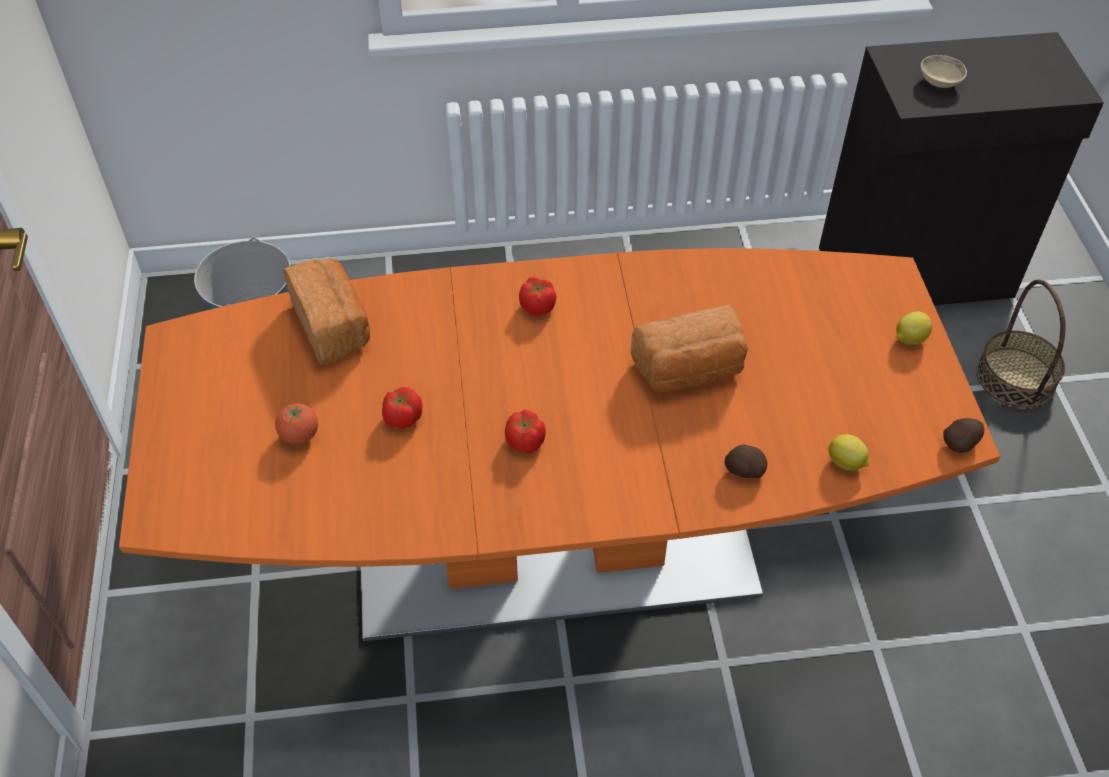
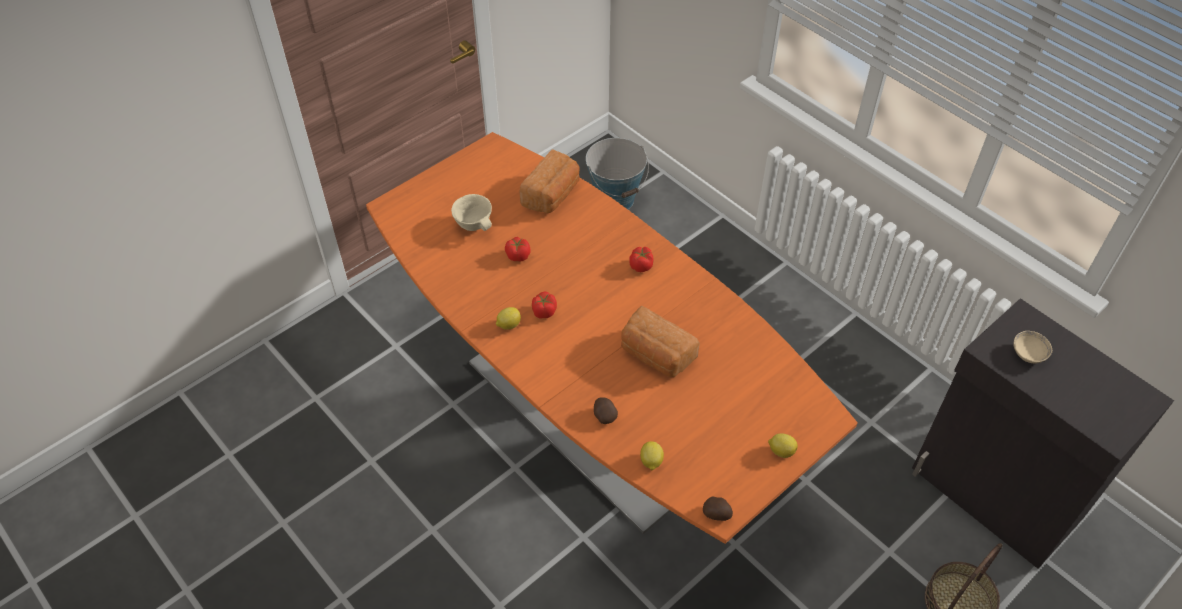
camera: 55 degrees right, 0 degrees up
tomato [275,403,318,444] -> beige bowl [451,194,492,231]
none -> lemon [496,307,521,330]

